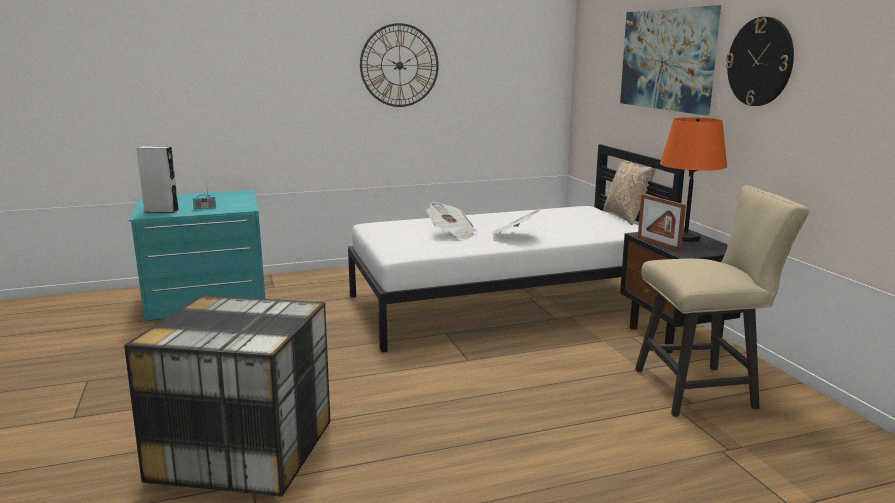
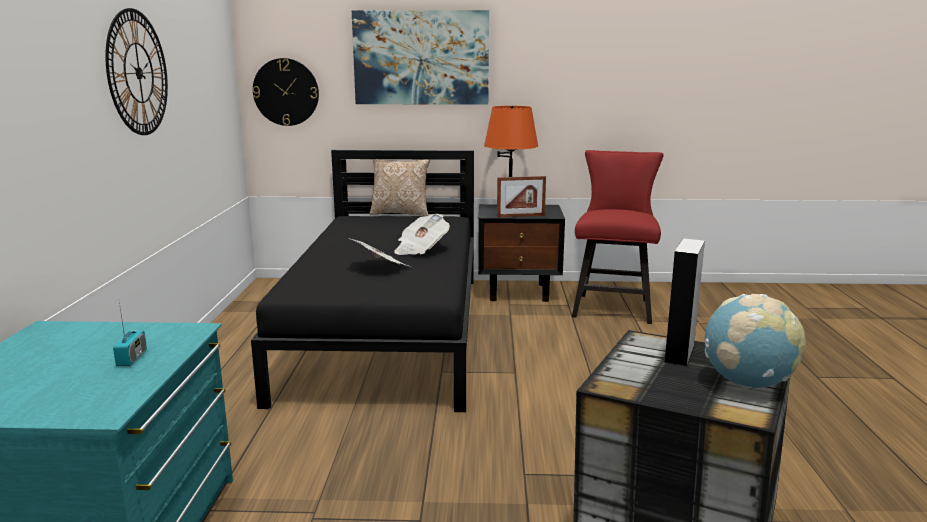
camera: 70 degrees left, 0 degrees up
grey speaker [136,146,179,213] -> grey speaker moved to [664,238,705,367]
white bed [348,144,684,352] -> black bed [251,150,474,412]
beige chair [635,185,809,417] -> red chair [572,150,664,324]
wall clock [725,17,794,106] -> wall clock moved to [252,58,319,126]
none -> globe [704,294,806,389]

